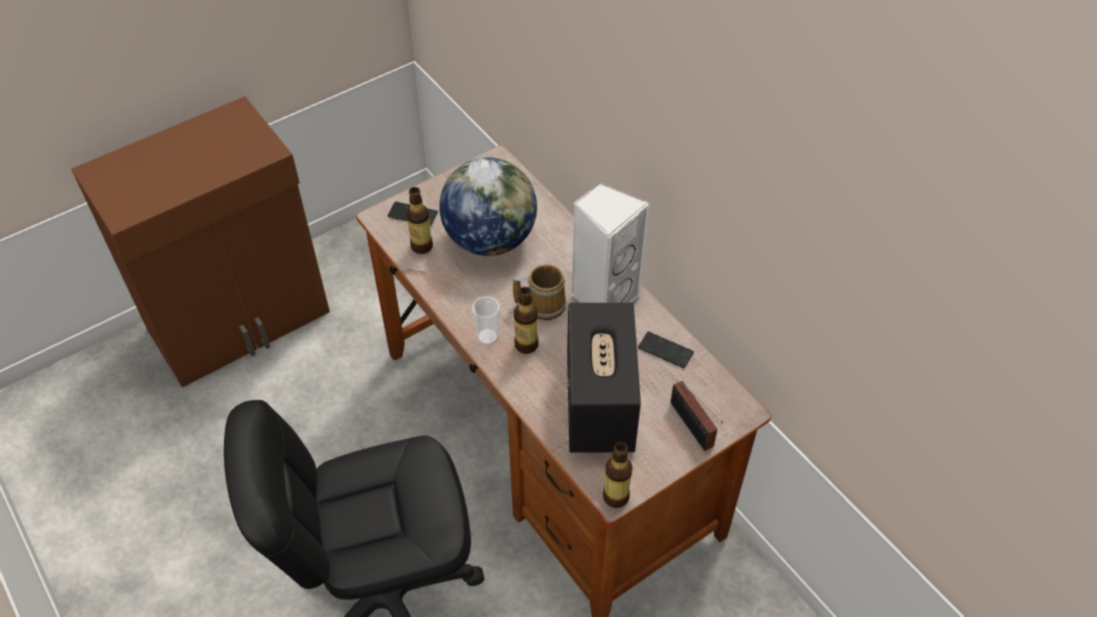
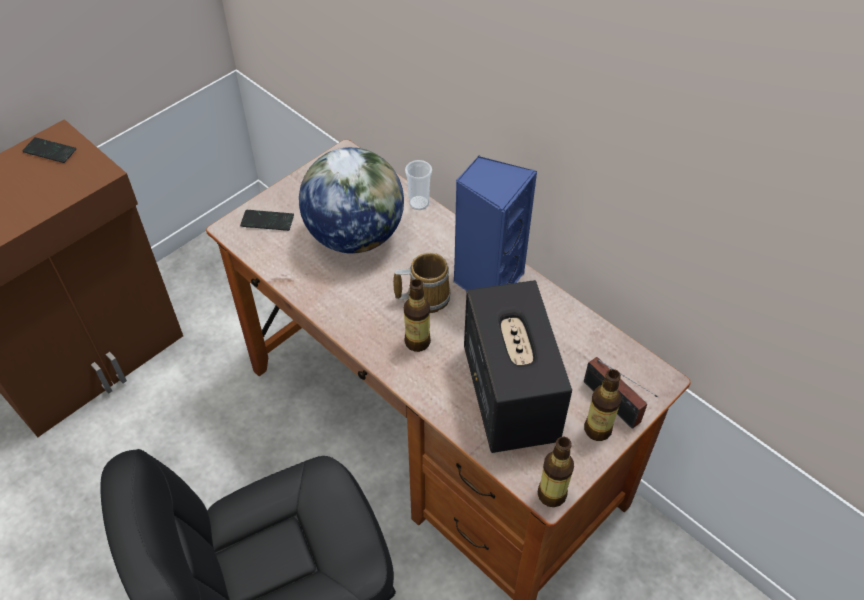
camera: 10 degrees left, 0 degrees up
bottle [406,187,433,254] -> bottle moved to [584,369,622,441]
cup [472,296,500,345] -> cup moved to [405,160,432,210]
white speaker [571,182,650,303] -> blue speaker [453,156,537,291]
phone [638,331,694,368] -> phone moved to [22,137,76,163]

